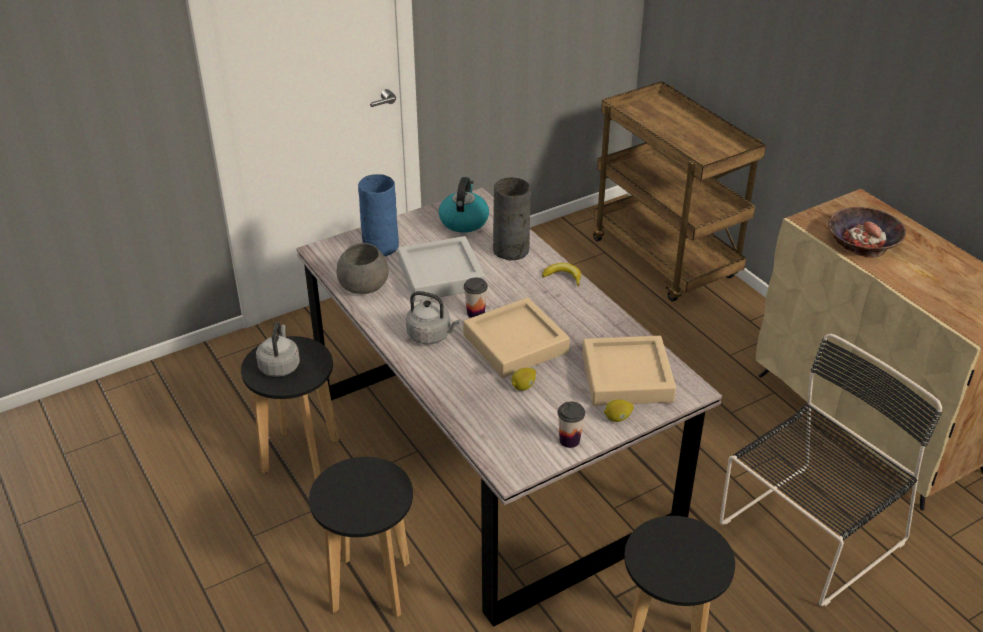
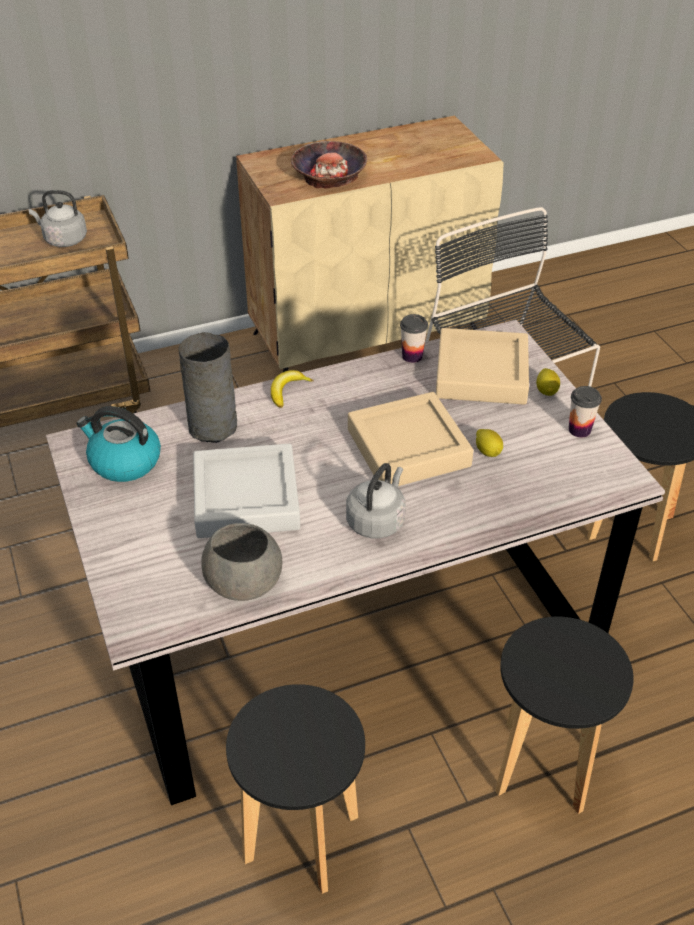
camera: 80 degrees left, 5 degrees up
grey kettle [256,322,300,377] -> grey kettle moved to [29,190,87,247]
blue vase [358,174,399,256] -> none
cup [464,277,488,318] -> cup moved to [400,314,428,363]

